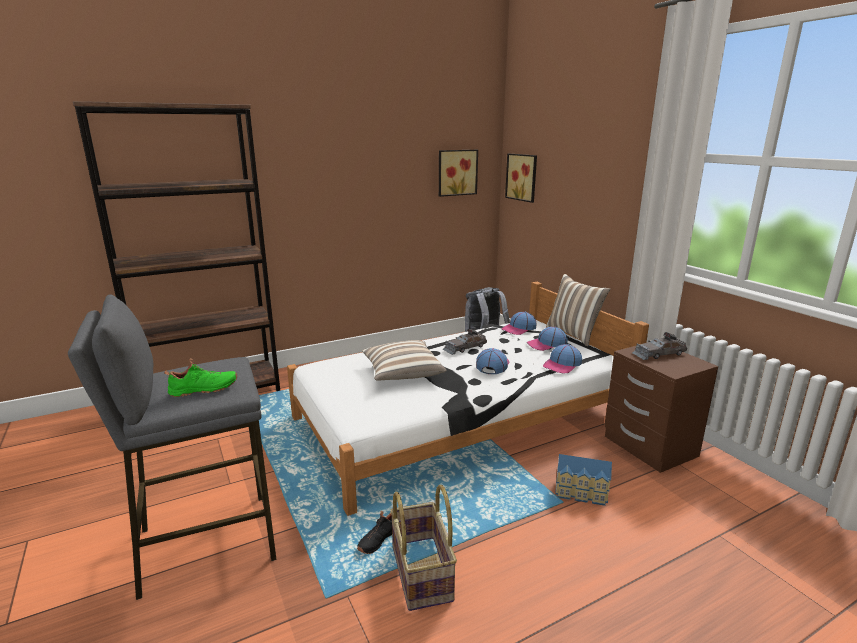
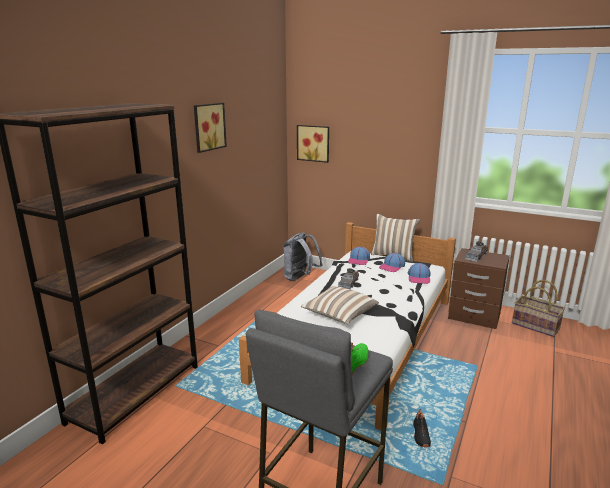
camera: 35 degrees left, 0 degrees up
basket [390,485,457,611] -> basket moved to [512,280,565,337]
picture [439,150,478,197] -> picture moved to [194,103,227,153]
cap [476,348,510,374] -> none
toy house [555,454,612,506] -> none

